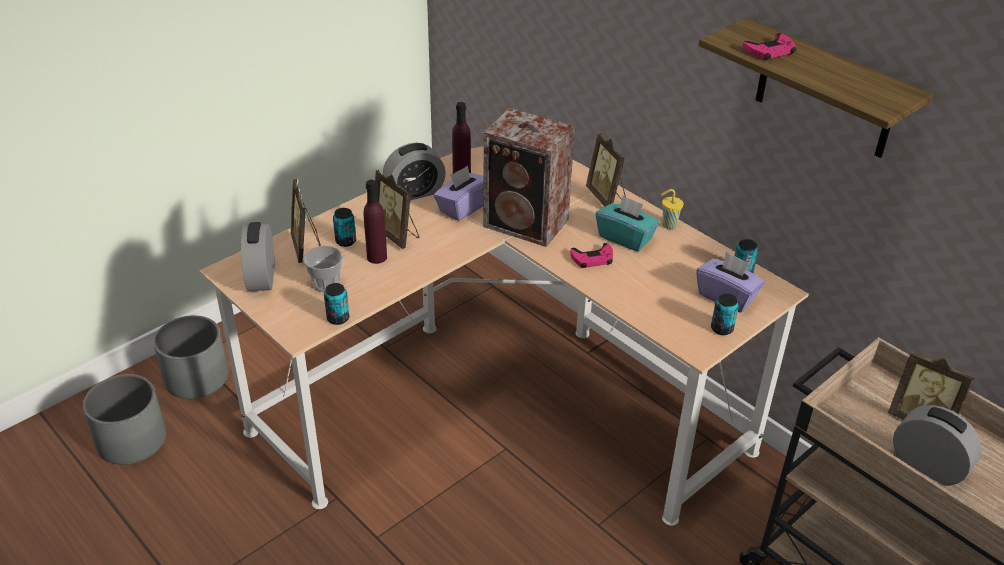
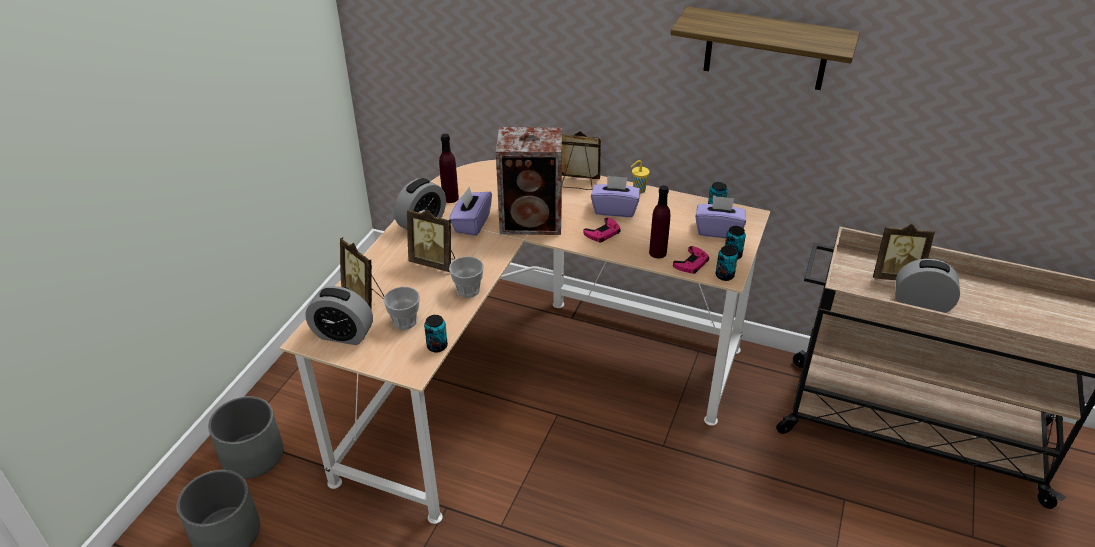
camera: 25 degrees left, 0 degrees up
alarm clock [241,222,275,291] -> alarm clock turned 45 degrees counterclockwise [305,286,373,345]
can [333,208,356,247] -> can moved to [716,246,738,281]
purple bottle [363,180,387,264] -> purple bottle moved to [649,185,670,258]
picture frame [586,133,626,207] -> picture frame turned 150 degrees clockwise [562,131,601,190]
turquoise tissue box [596,196,660,252] -> purple tissue box [591,175,640,217]
pink game controller [743,33,796,60] -> pink game controller moved to [673,246,709,274]
none -> cup [449,257,484,298]

